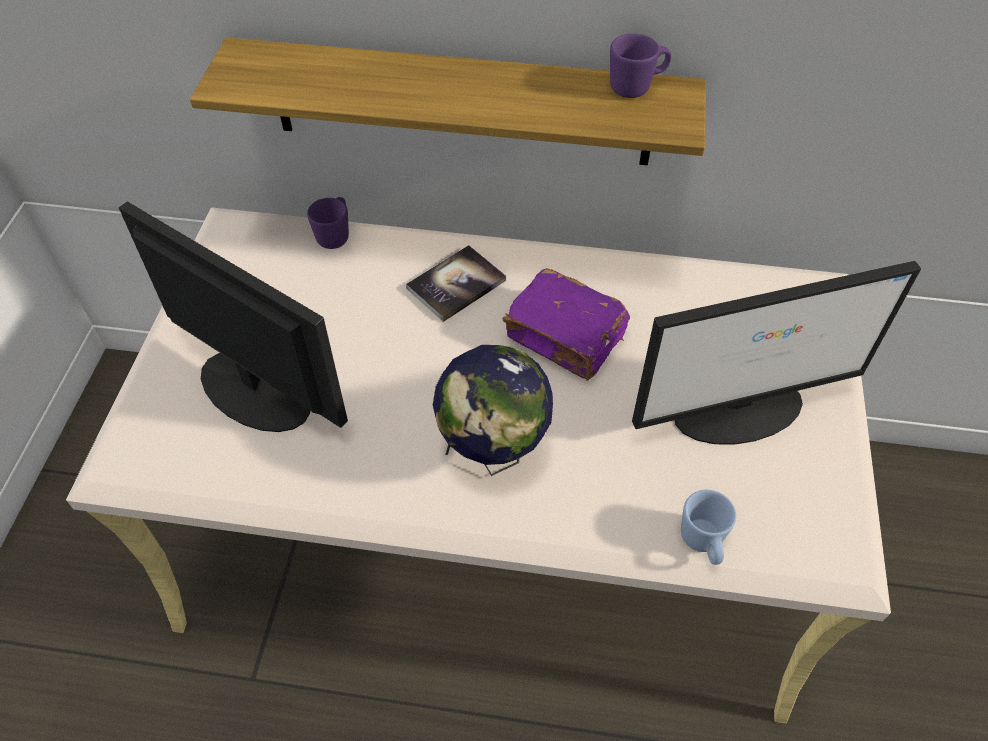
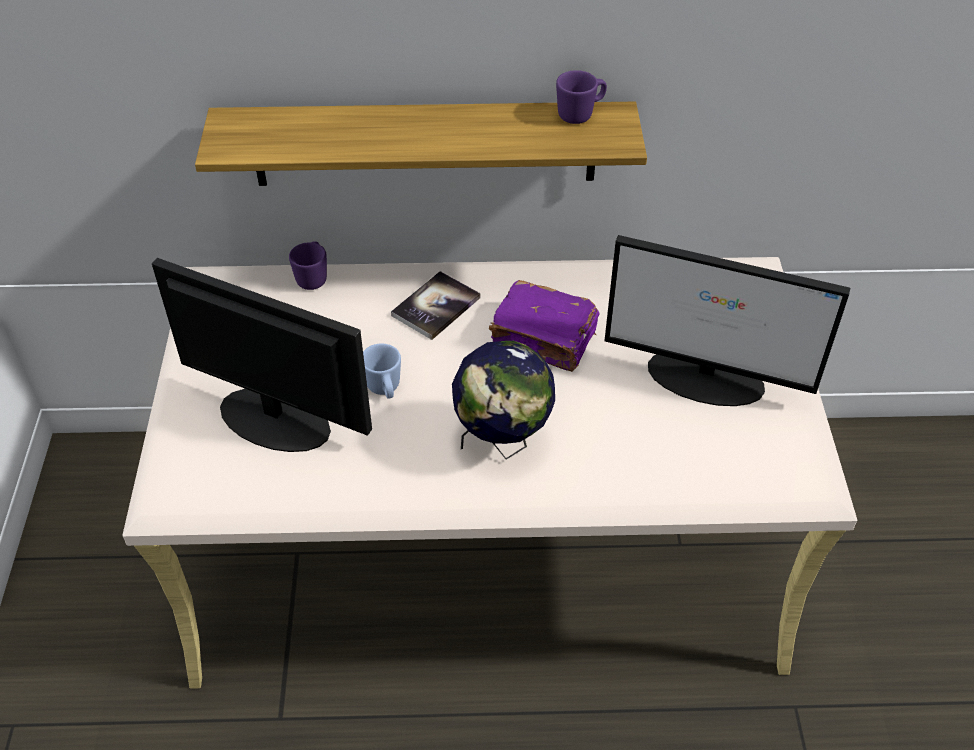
camera: 10 degrees left, 5 degrees down
monitor [632,261,921,445] -> monitor turned 45 degrees clockwise [604,235,850,406]
blue mug [681,490,736,565] -> blue mug moved to [363,343,401,399]

